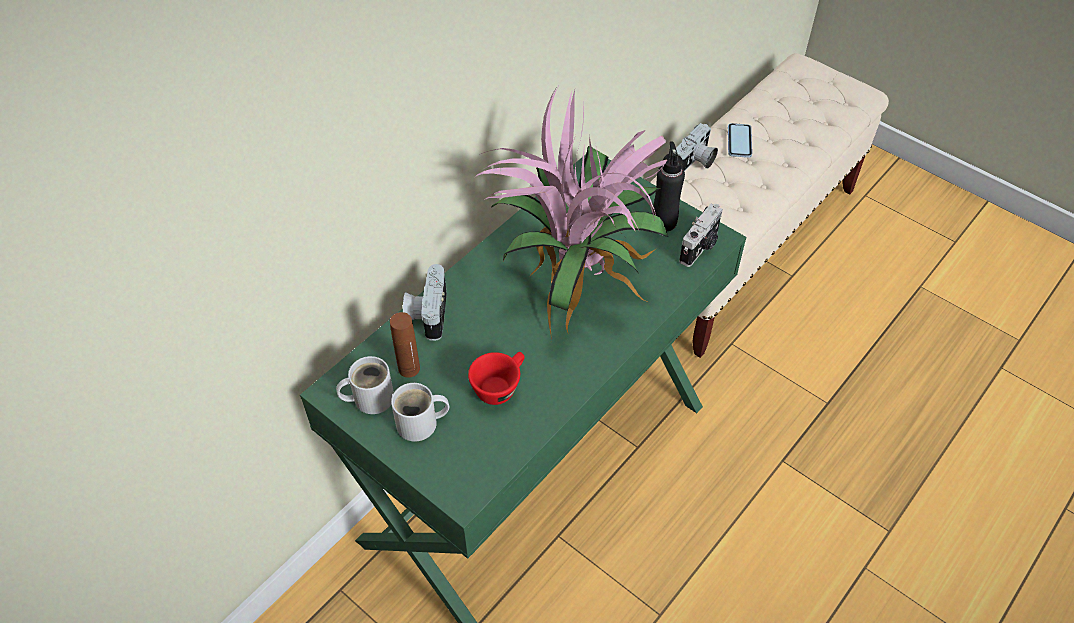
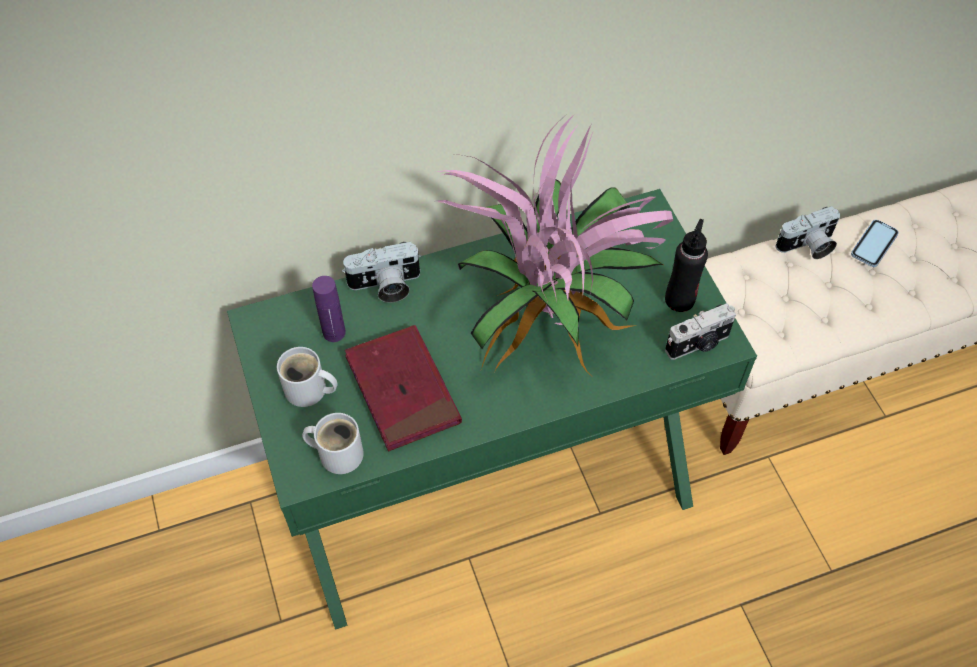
camera: 30 degrees right, 5 degrees up
white mug [336,356,394,414] -> white mug moved to [302,413,364,474]
brown bottle [390,312,420,378] -> purple bottle [312,276,346,342]
camera [403,264,447,341] -> camera turned 135 degrees counterclockwise [342,242,421,303]
red cup [468,352,525,405] -> red book [345,325,462,451]

